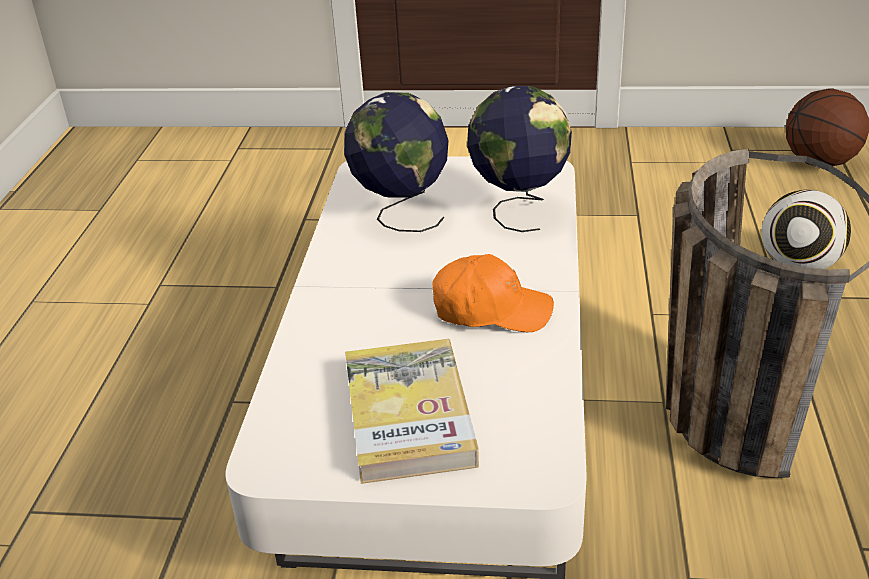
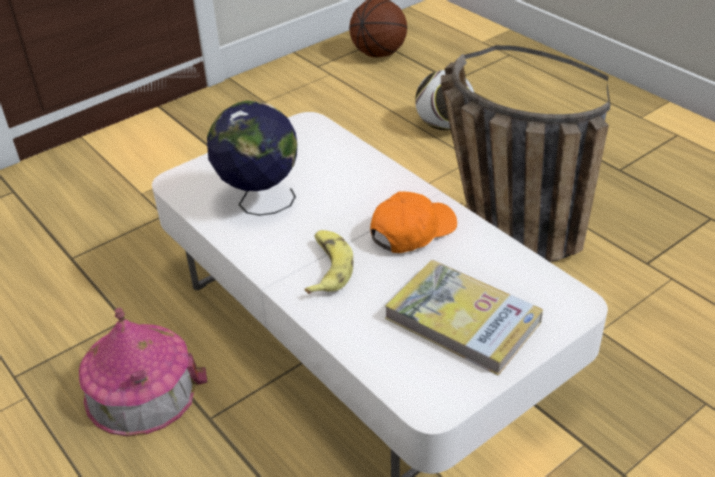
camera: 45 degrees left, 5 degrees up
globe [467,86,572,232] -> none
none -> toy house [79,308,207,436]
none -> banana [304,230,353,294]

